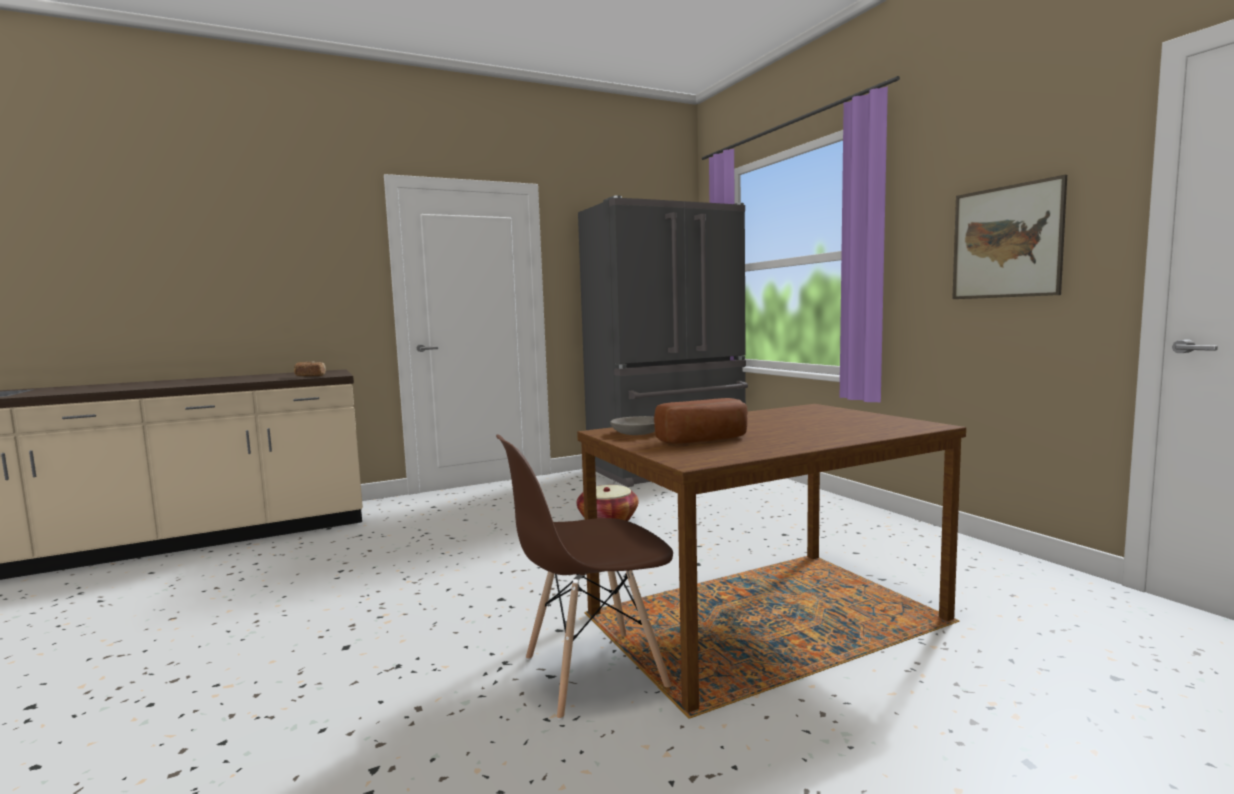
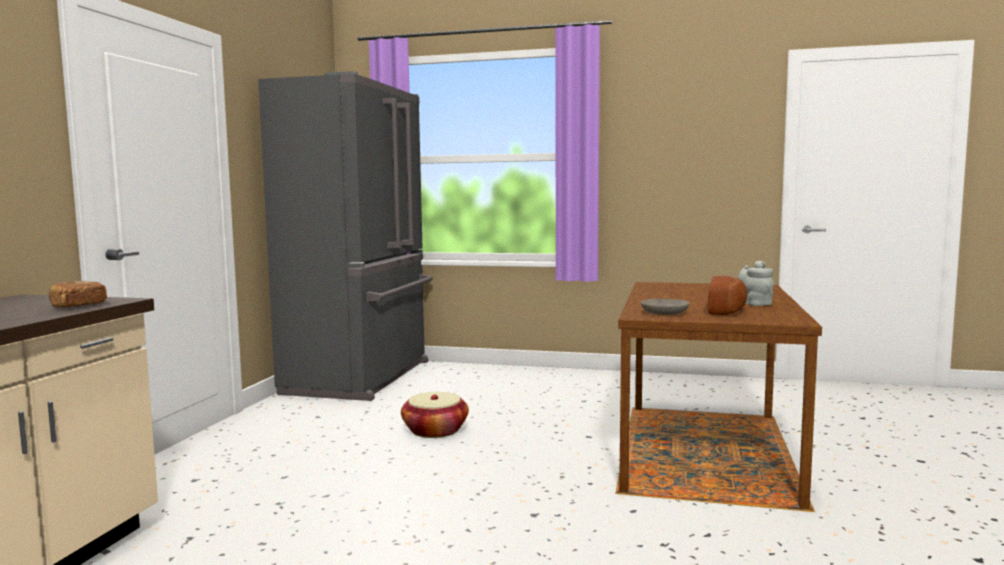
camera: 50 degrees left, 0 degrees up
brown chair [496,434,673,720] -> none
picture [952,175,1067,299] -> none
none -> grey teapot [739,260,774,306]

